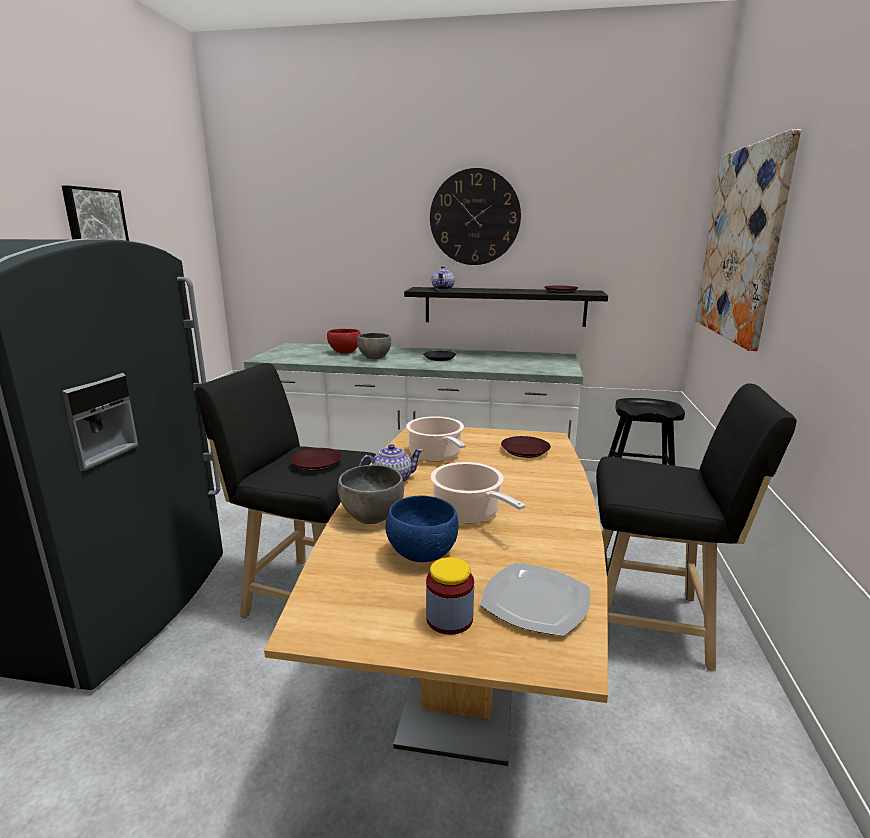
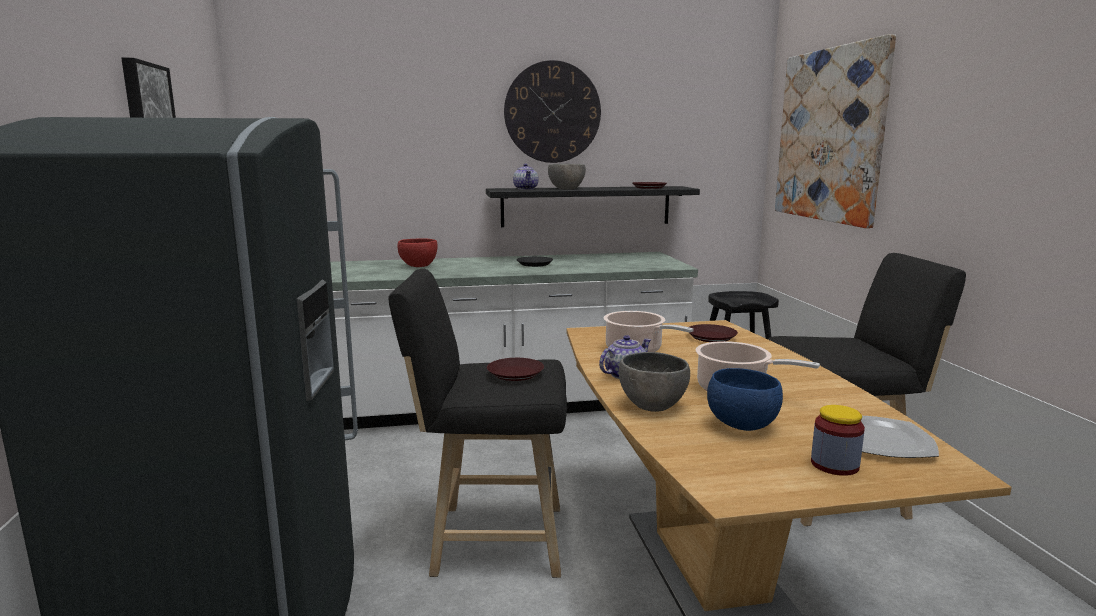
camera: 20 degrees left, 5 degrees down
grey bowl [357,333,391,359] -> grey bowl moved to [548,164,586,189]

